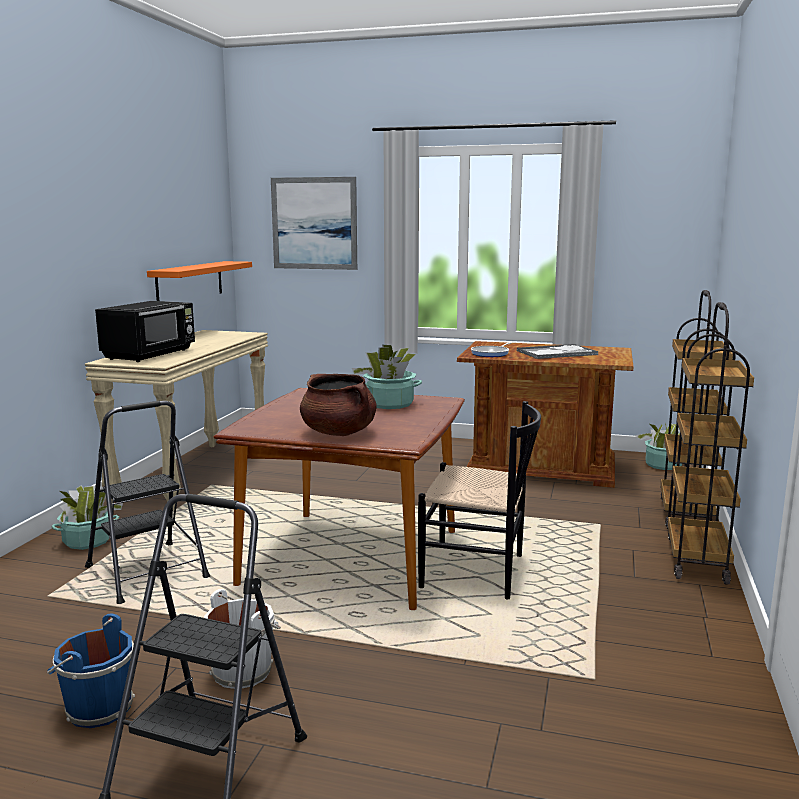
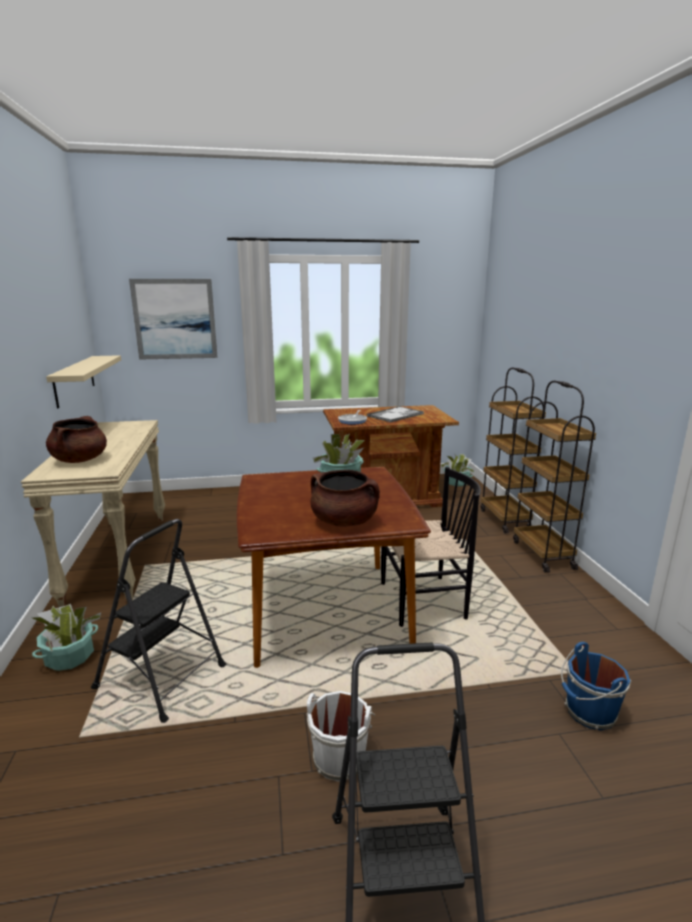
camera: 25 degrees left, 5 degrees up
blue bucket [47,613,135,728] -> blue bucket moved to [561,642,631,730]
black microwave [95,301,195,362] -> brown cooking pot [46,416,107,463]
orange shelf [147,261,252,301] -> beige shelf [46,355,121,409]

